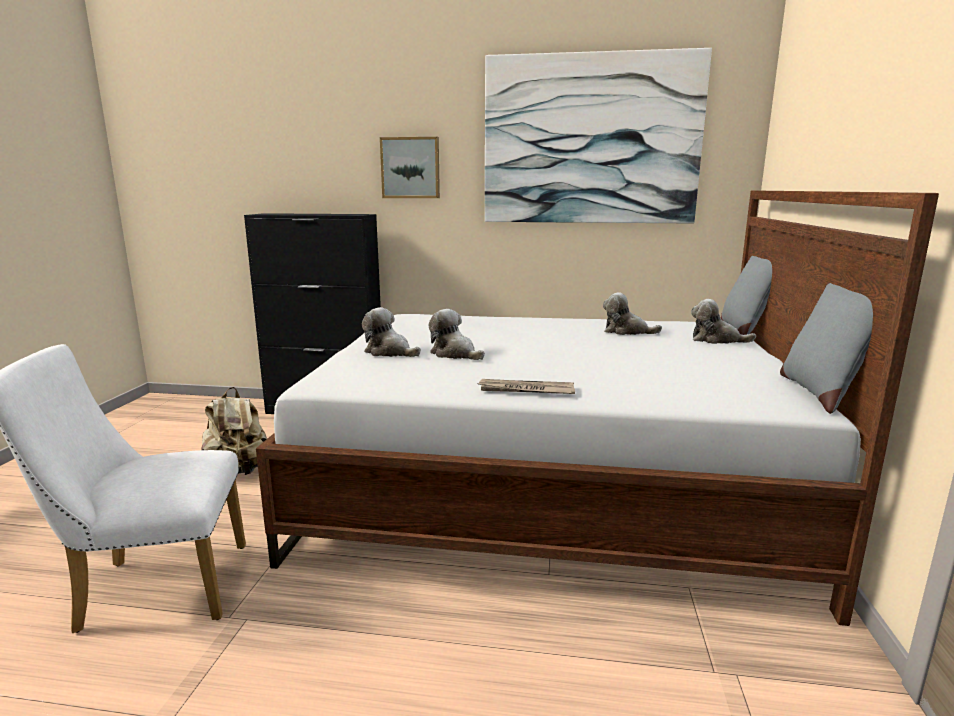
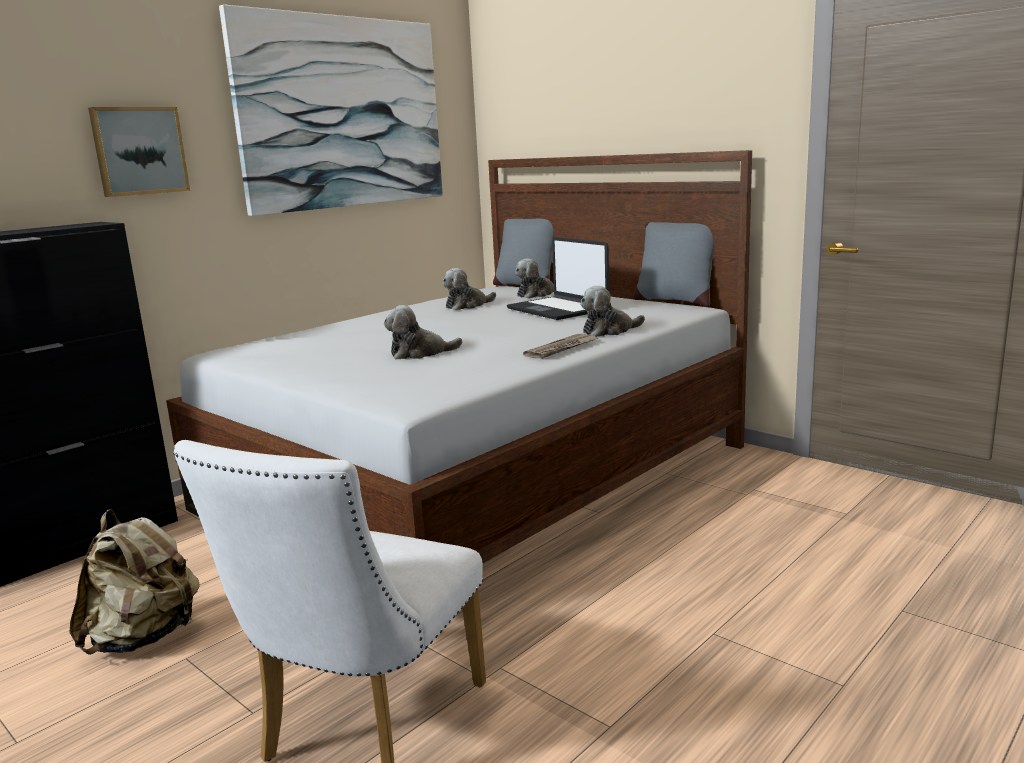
camera: 55 degrees left, 0 degrees up
plush toy [362,307,421,357] -> plush toy moved to [580,286,645,337]
none -> laptop [507,237,609,320]

